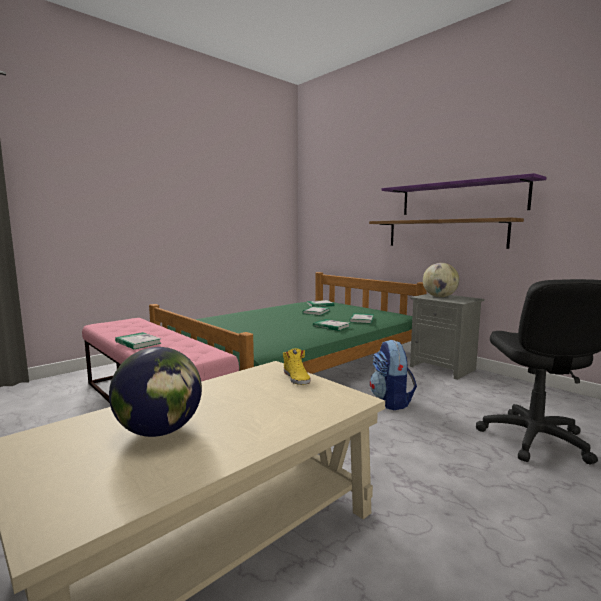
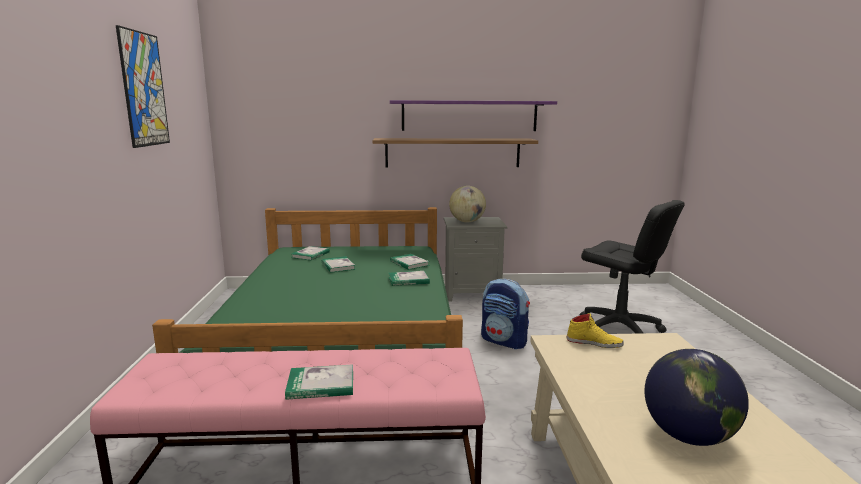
camera: 50 degrees left, 5 degrees up
none -> picture [116,25,170,148]

